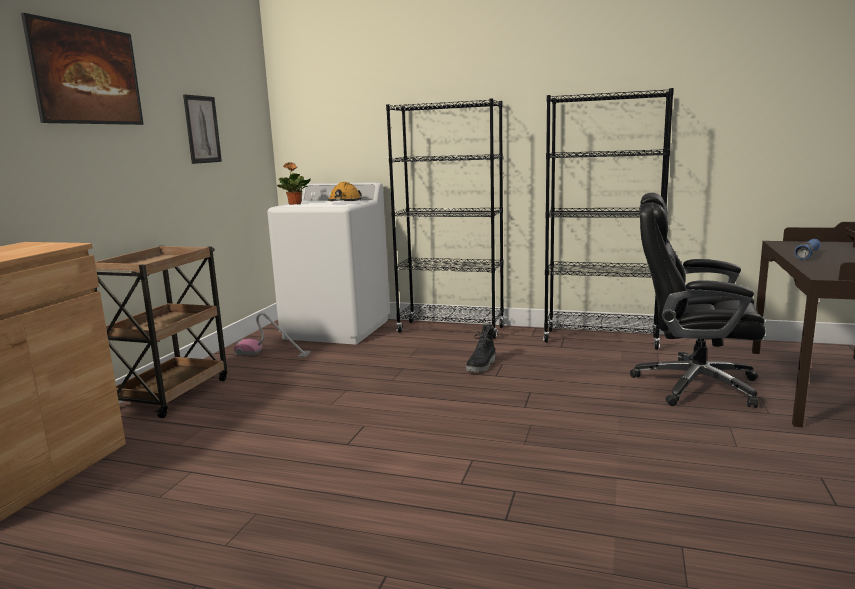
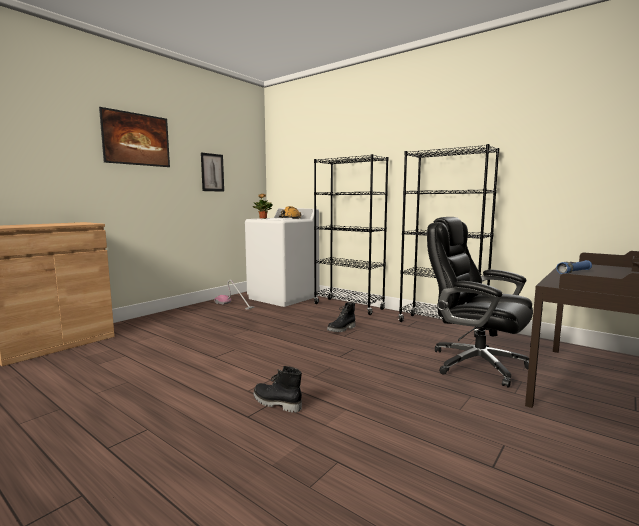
camera: 20 degrees right, 5 degrees down
brown cart [94,246,227,418] -> none
none -> black boot [253,366,302,413]

